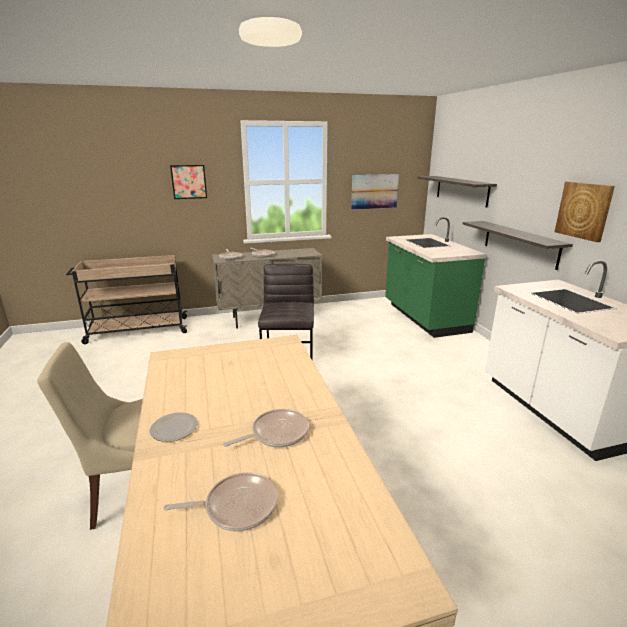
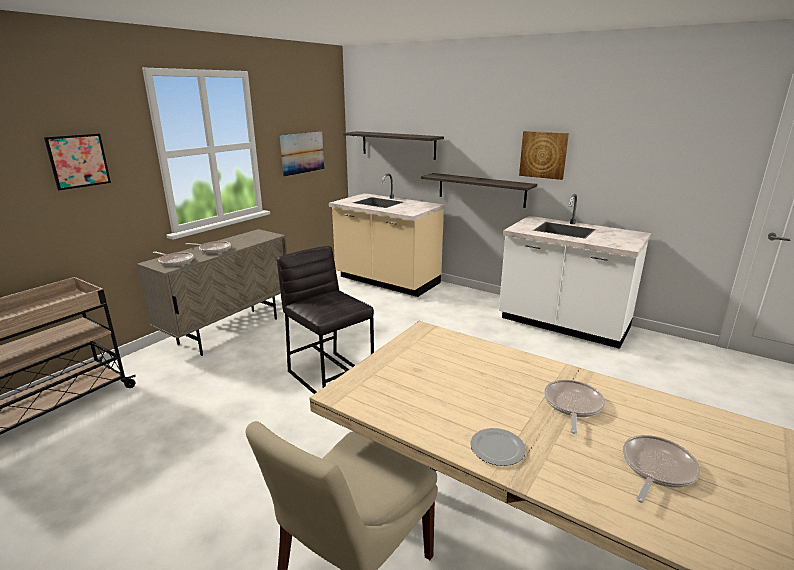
camera: 40 degrees left, 0 degrees up
green counter [385,217,487,338] -> beige counter [329,174,445,297]

